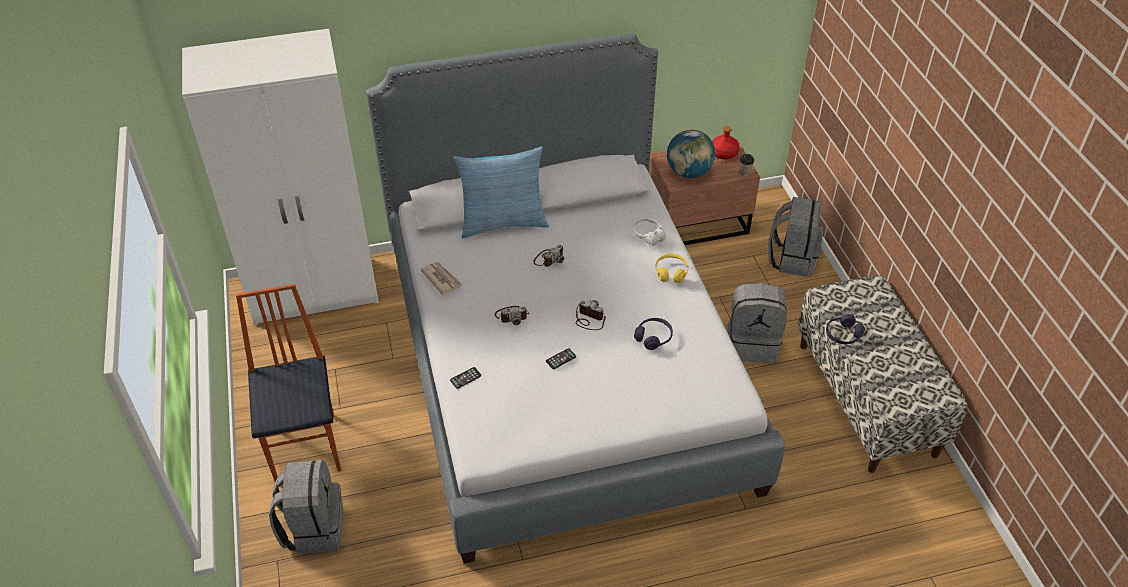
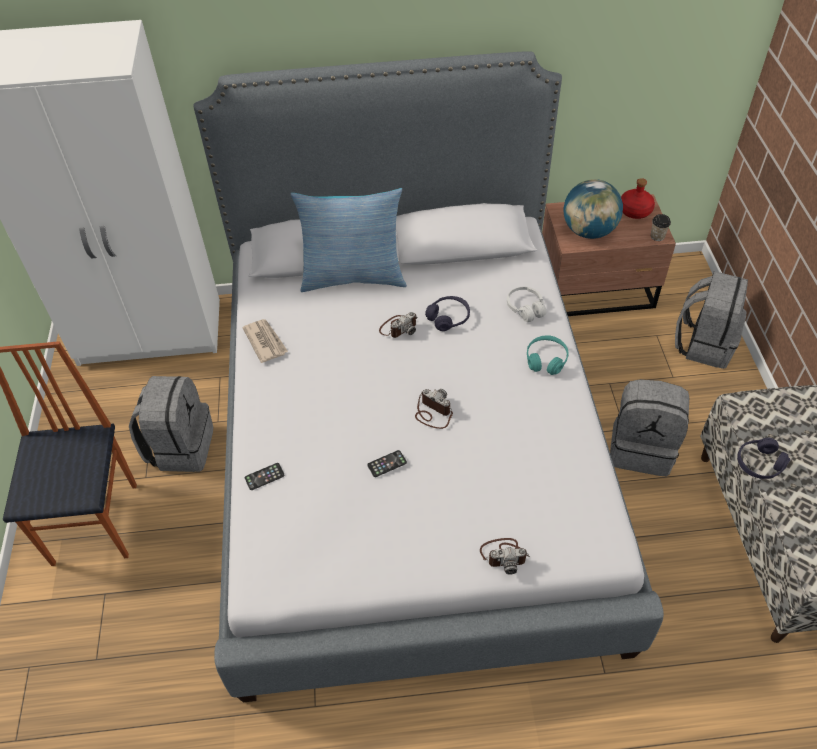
camera: 10 degrees right, 5 degrees up
grey backpack [269,460,343,554] -> grey backpack moved to [129,376,213,472]
camera [495,306,529,325] -> camera moved to [480,538,530,575]
purple headphones [634,318,673,350] -> purple headphones moved to [425,296,470,331]
yellow headphones [656,254,689,283] -> turquoise headphones [527,335,569,375]

